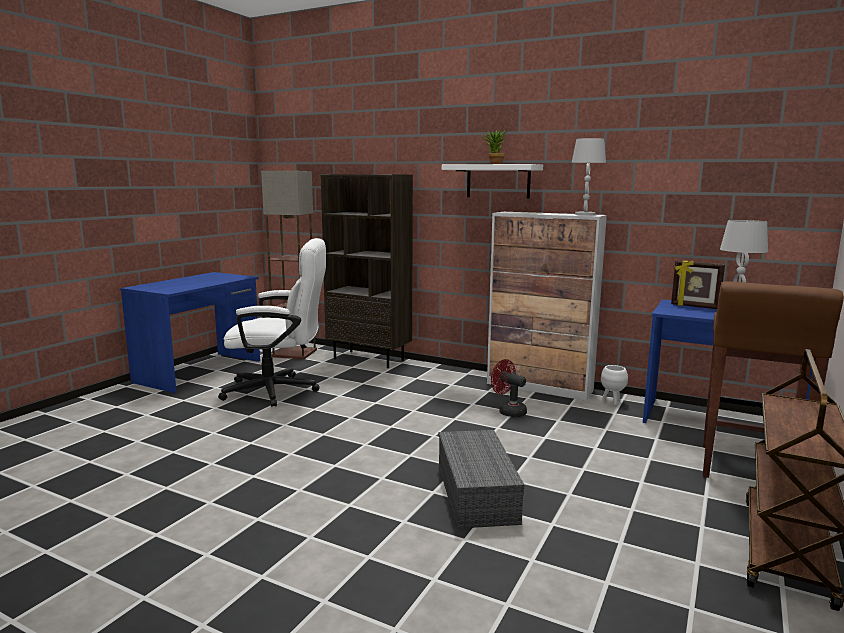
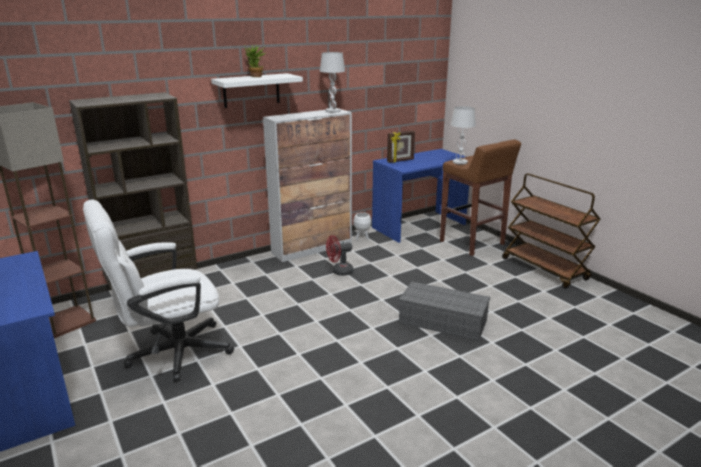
camera: 60 degrees left, 10 degrees up
white office chair [218,238,326,407] -> white office chair turned 150 degrees counterclockwise [83,200,234,382]

